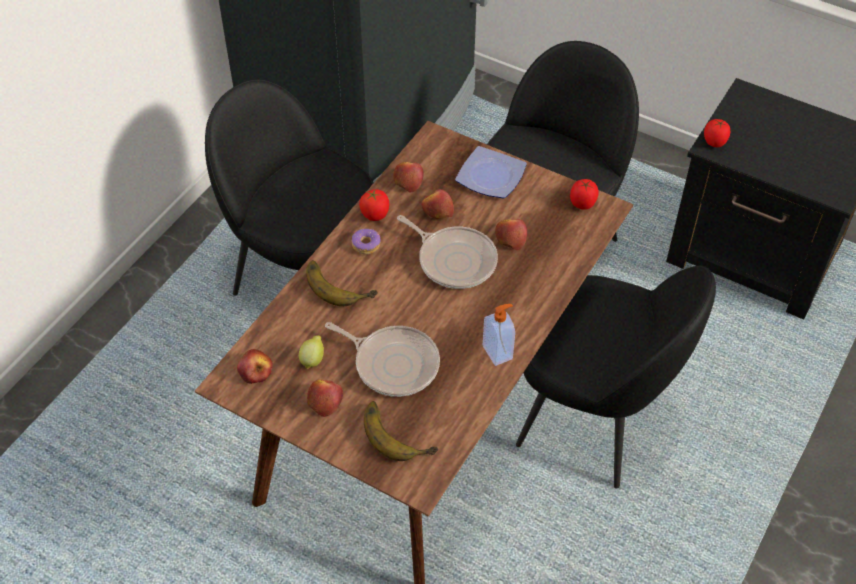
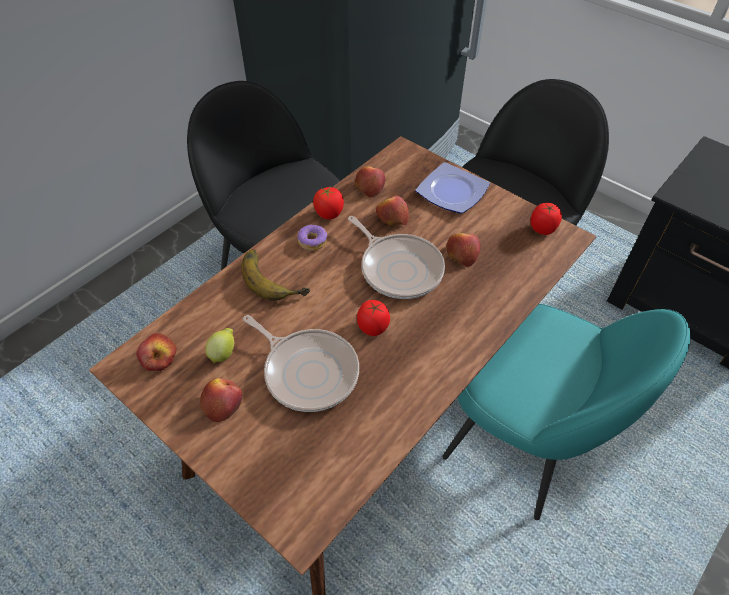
camera: 10 degrees right, 0 degrees up
banana [364,401,438,461] -> none
soap dispenser [483,304,515,366] -> none
black chair [516,266,716,489] -> turquoise chair [442,304,691,520]
tomato [704,119,730,147] -> tomato moved to [357,300,390,336]

